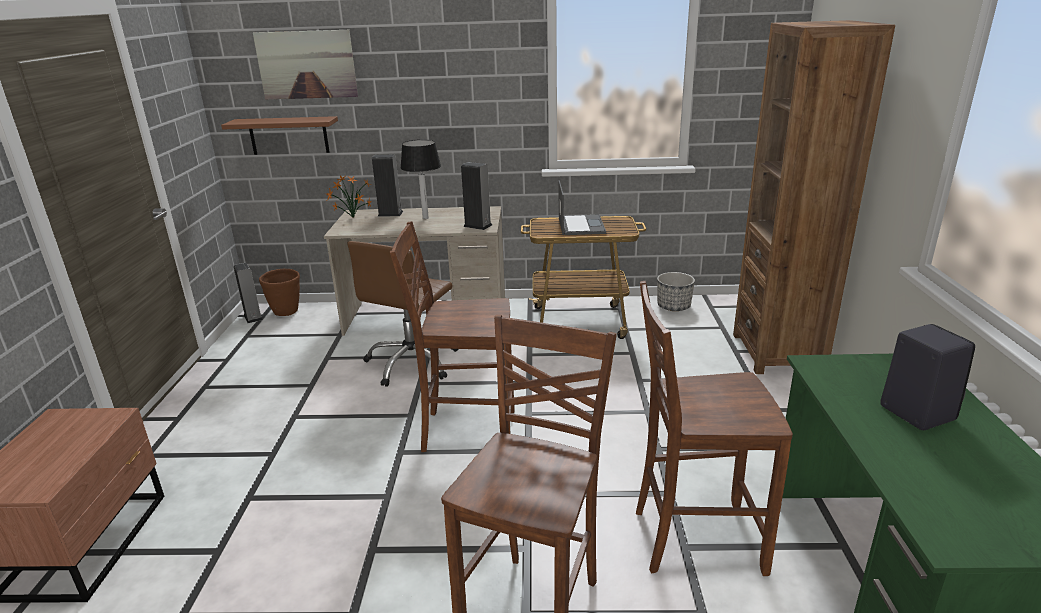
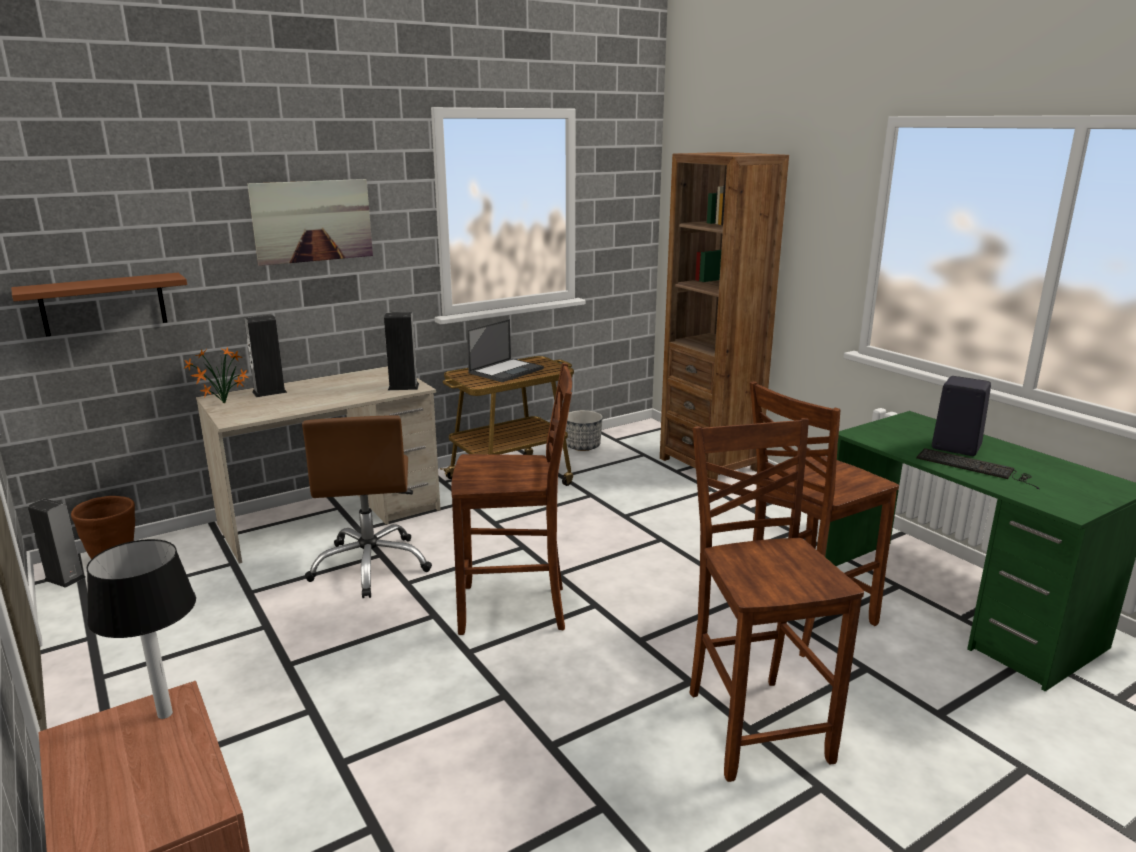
camera: 35 degrees left, 5 degrees down
picture [253,30,358,99] -> picture moved to [247,179,373,266]
brown chair [390,221,515,452] -> brown chair turned 150 degrees counterclockwise [451,363,572,635]
table lamp [400,140,441,219] -> table lamp moved to [87,539,196,719]
laptop [559,180,606,235] -> laptop turned 75 degrees clockwise [467,319,544,382]
none -> keyboard [916,448,1039,490]

